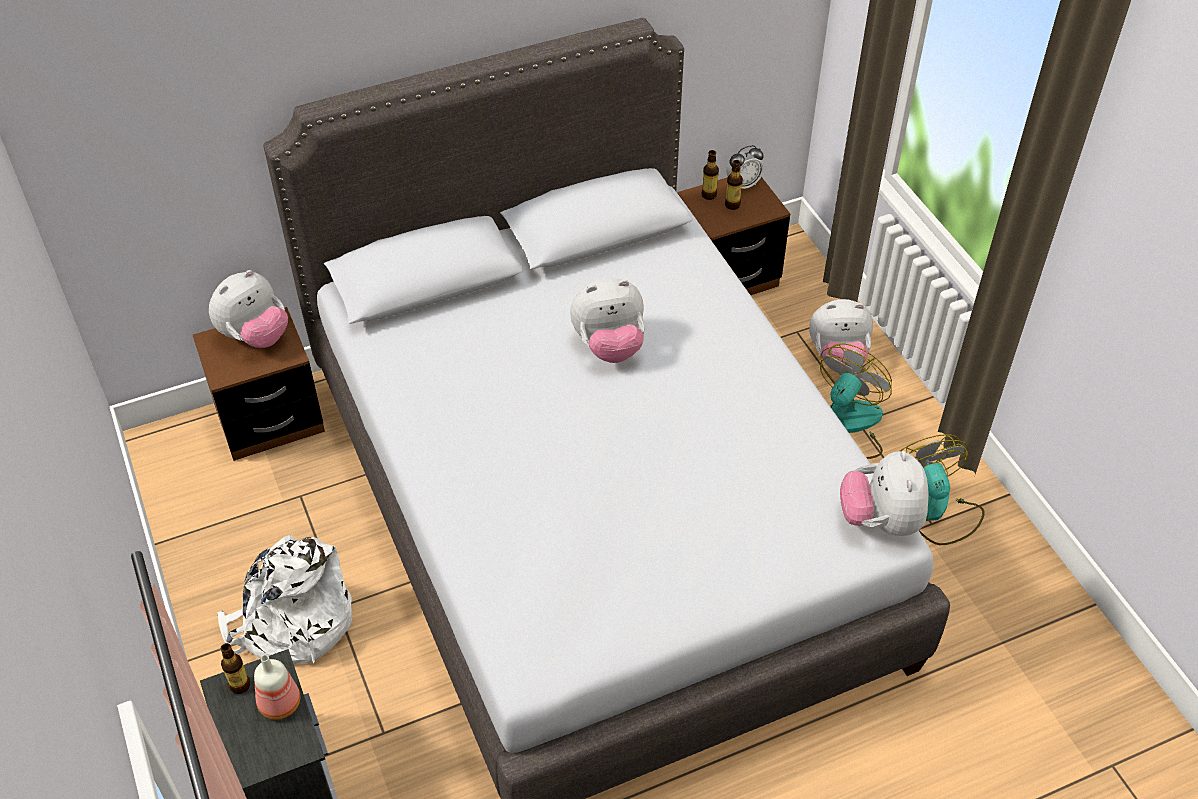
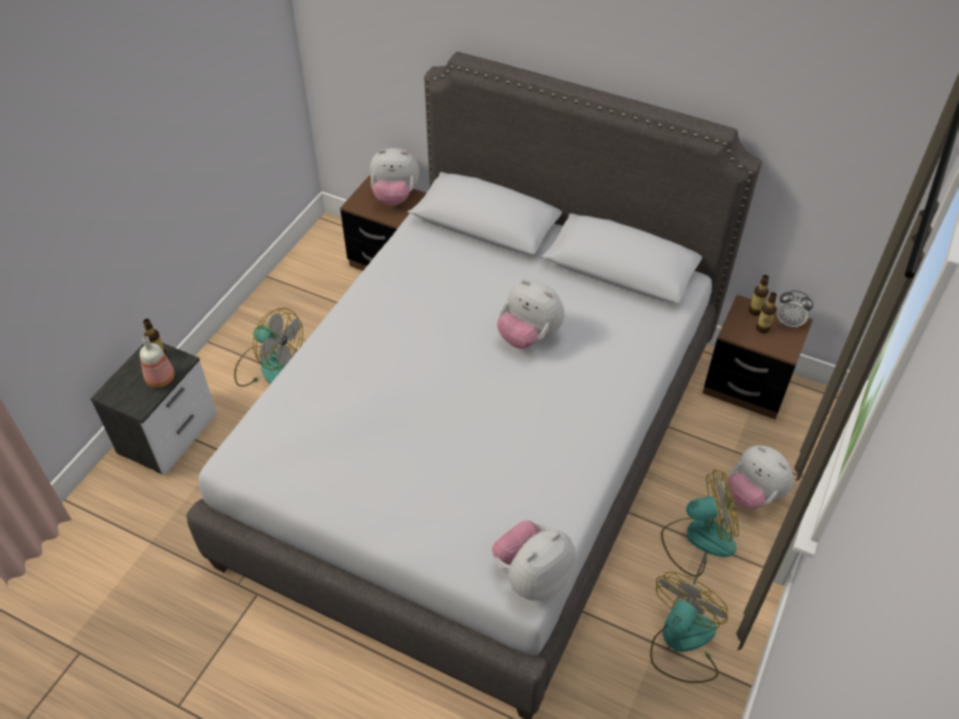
camera: 50 degrees right, 0 degrees up
white backpack [217,535,352,664] -> fan [234,308,303,387]

